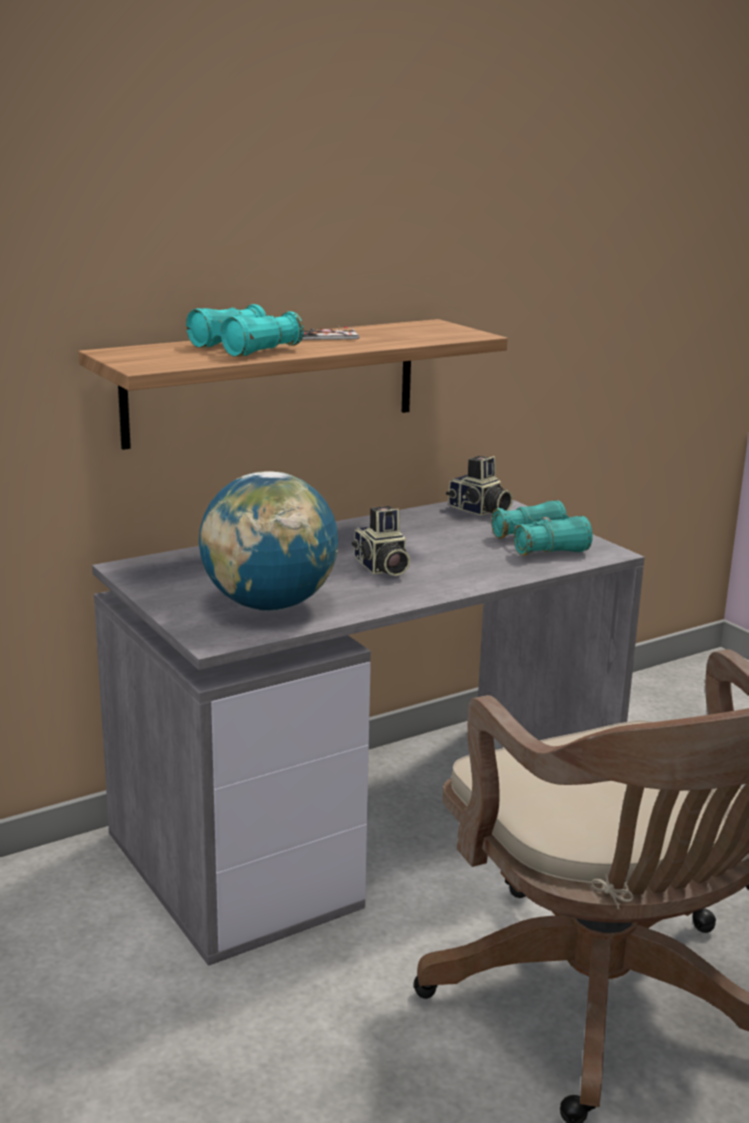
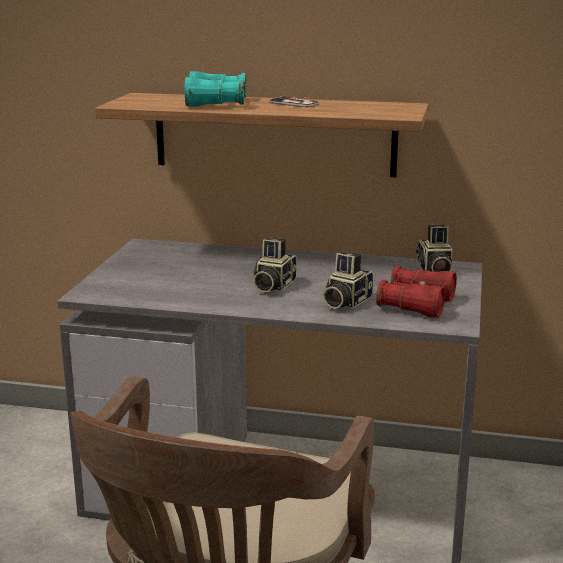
camera: 45 degrees right, 0 degrees up
globe [199,471,338,611] -> none
turquoise binoculars [491,501,593,556] -> red binoculars [376,266,457,318]
none -> camera [323,252,373,309]

